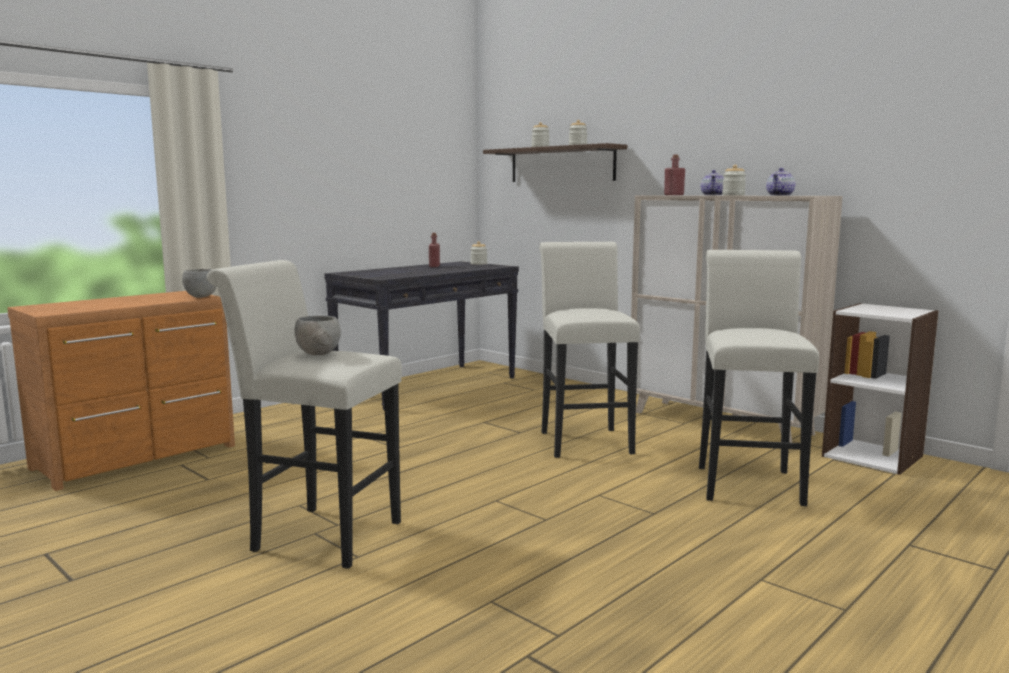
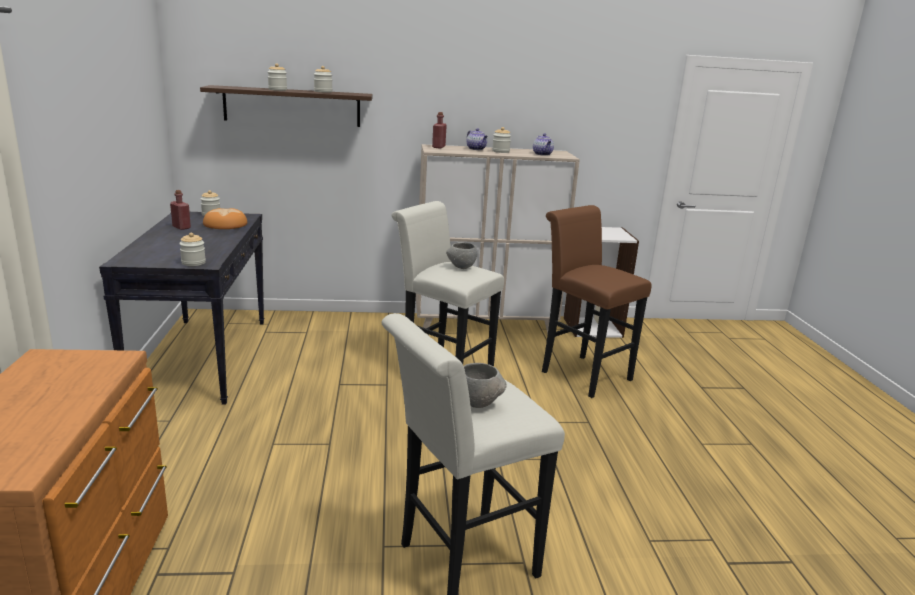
camera: 50 degrees left, 10 degrees up
grey bowl [182,269,217,298] -> grey bowl moved to [446,242,477,269]
white stool [699,250,819,506] -> brown stool [542,205,652,398]
none -> jar [179,233,206,266]
none -> bread [203,208,247,229]

